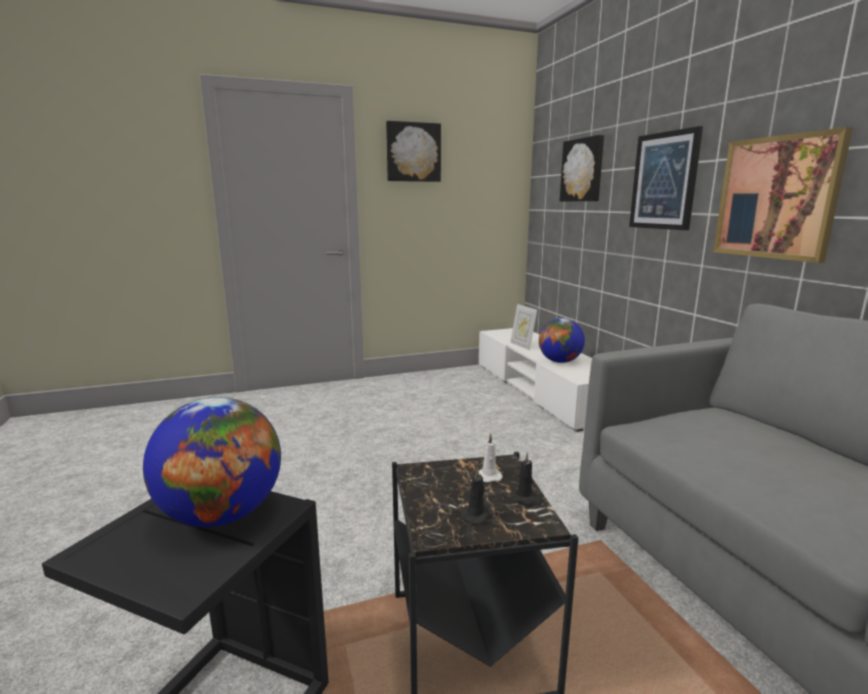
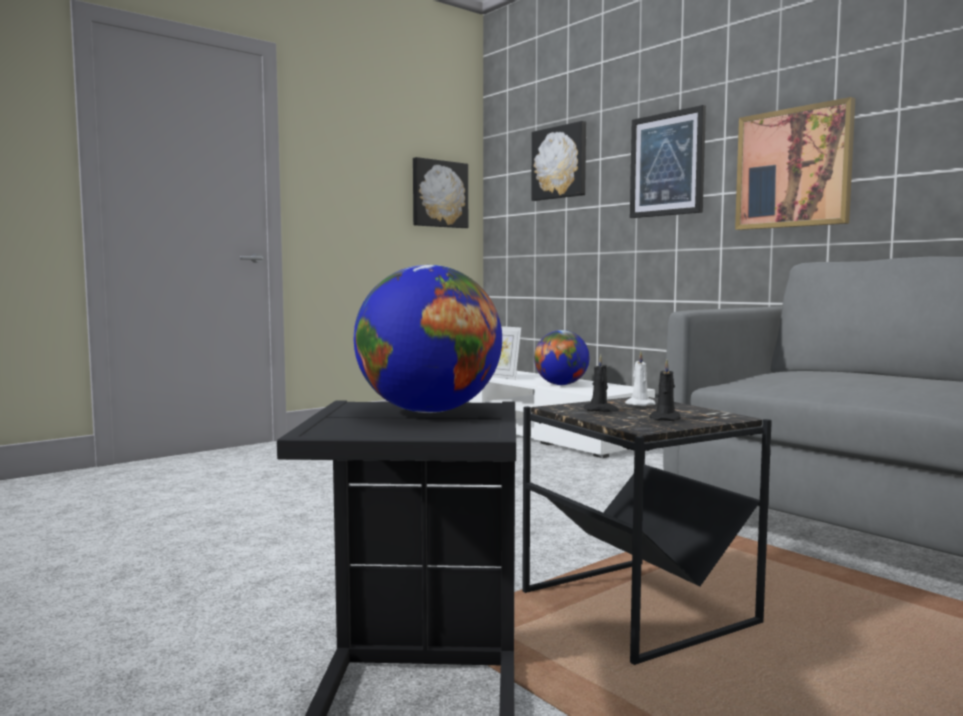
camera: 20 degrees left, 10 degrees down
picture [386,121,441,182] -> picture moved to [413,157,468,228]
black candle [510,452,542,506] -> black candle moved to [584,355,619,412]

